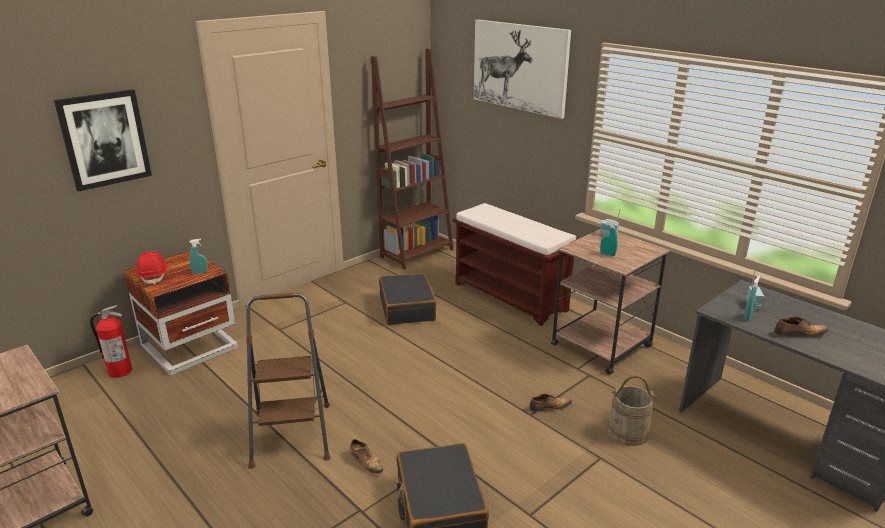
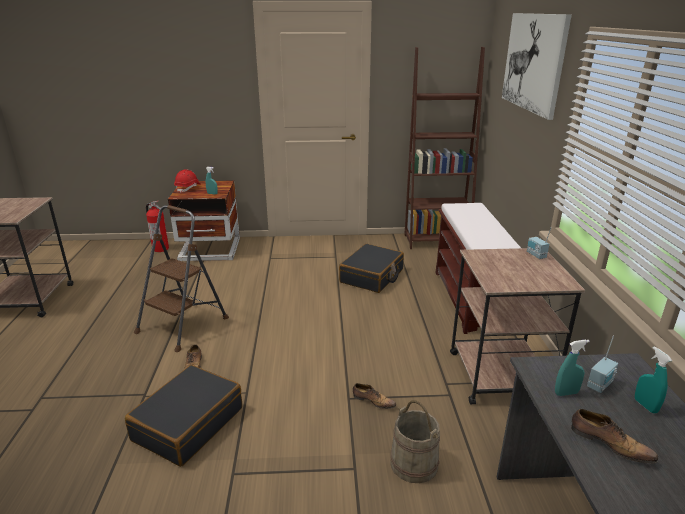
camera: 40 degrees right, 0 degrees up
picture [54,89,152,192] -> none
turquoise spray bottle [600,219,618,256] -> turquoise spray bottle moved to [635,346,672,414]

